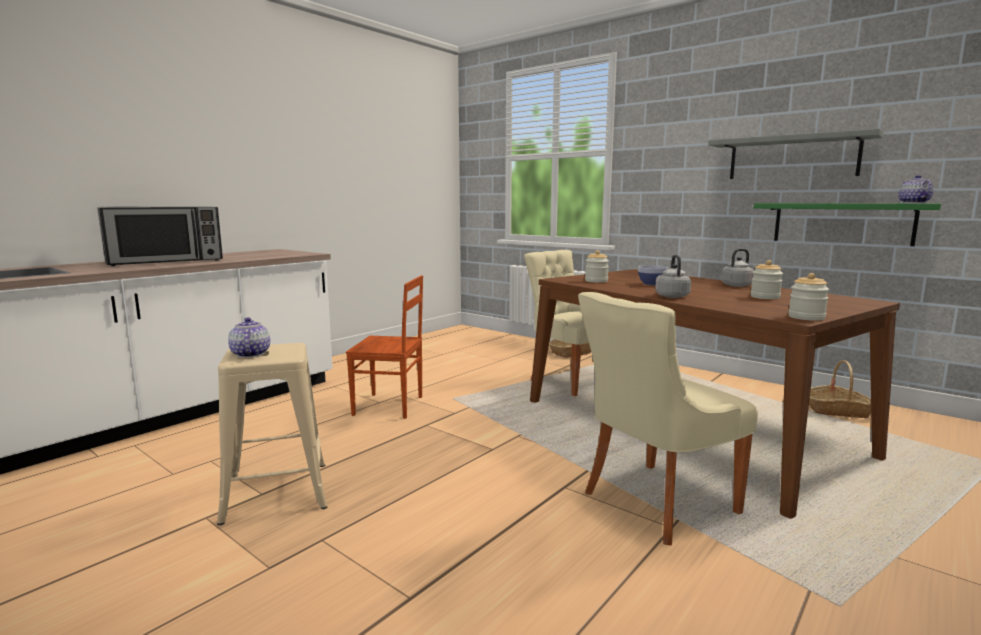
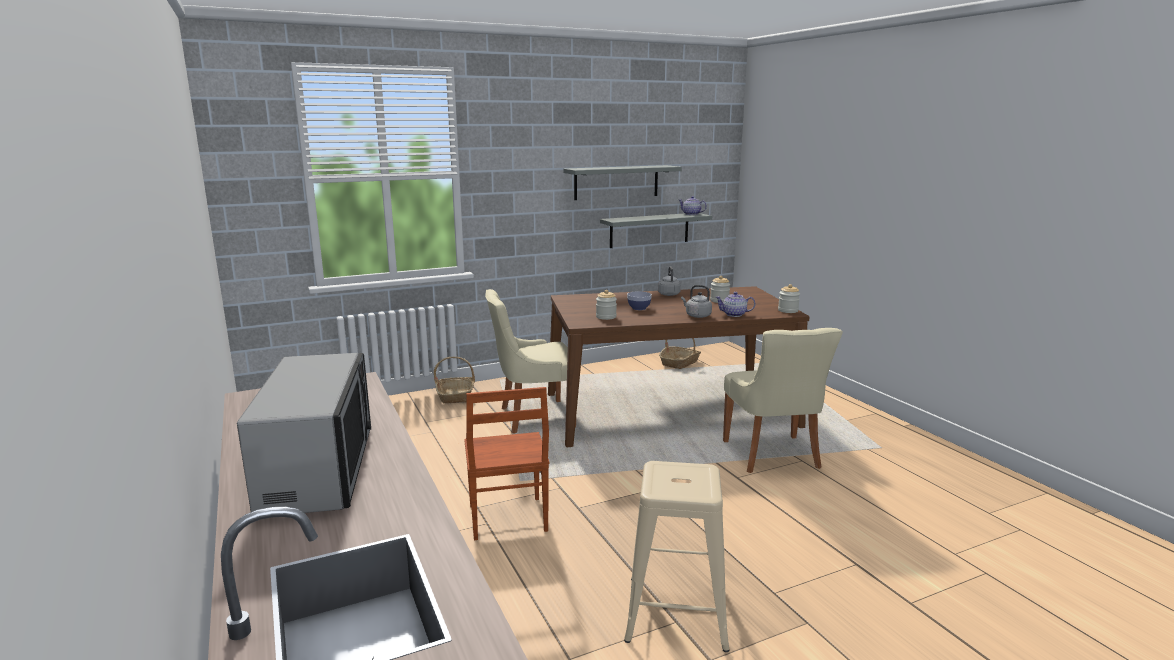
camera: 65 degrees left, 5 degrees up
teapot [228,317,270,358] -> teapot moved to [715,292,756,317]
brown chair [346,275,423,419] -> brown chair turned 135 degrees clockwise [464,387,549,540]
green shelf [753,203,941,246] -> grey shelf [600,213,712,248]

